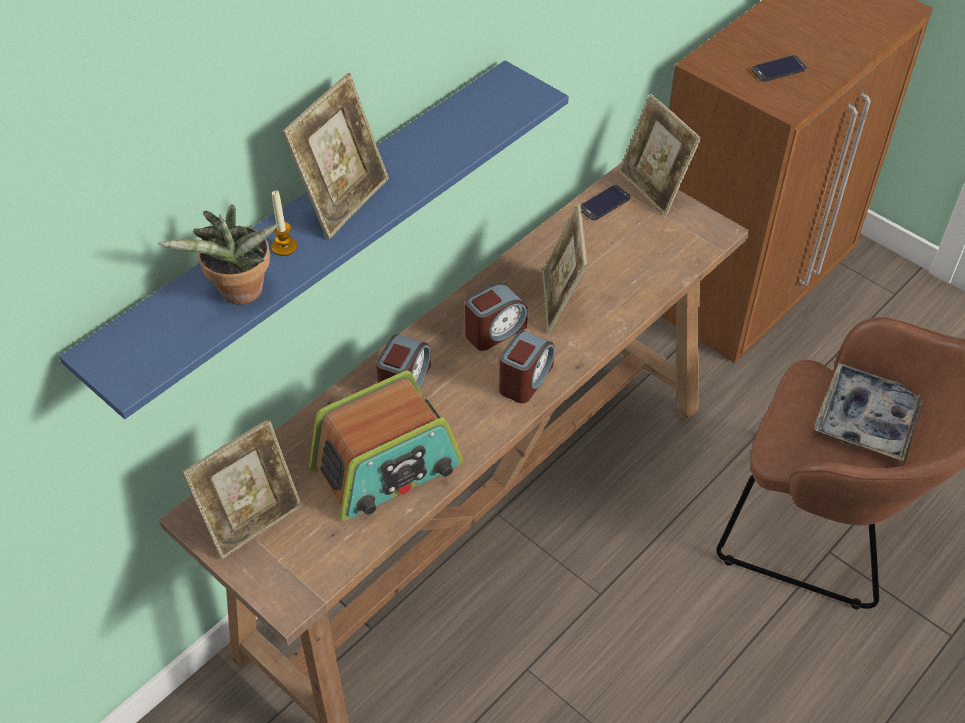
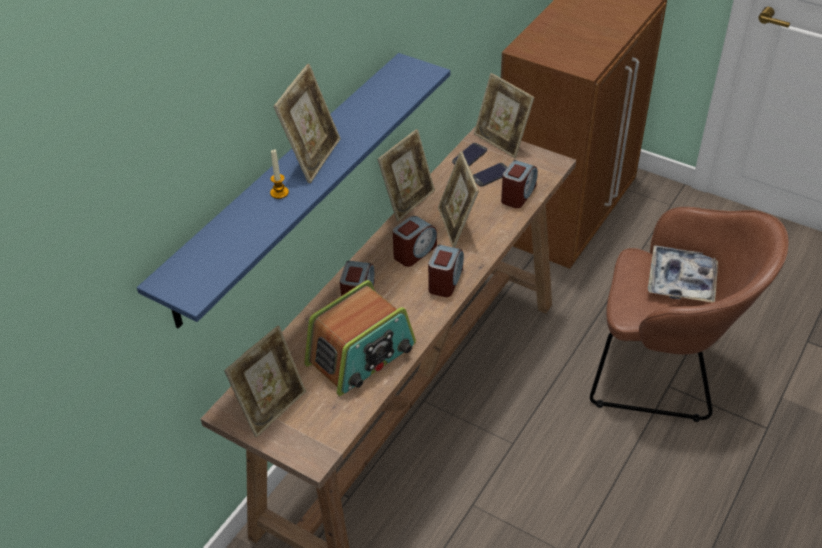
camera: 10 degrees left, 5 degrees down
potted plant [157,204,279,305] -> none
phone [751,55,807,82] -> phone moved to [473,163,508,187]
none -> picture frame [377,129,435,222]
none -> alarm clock [501,160,538,208]

